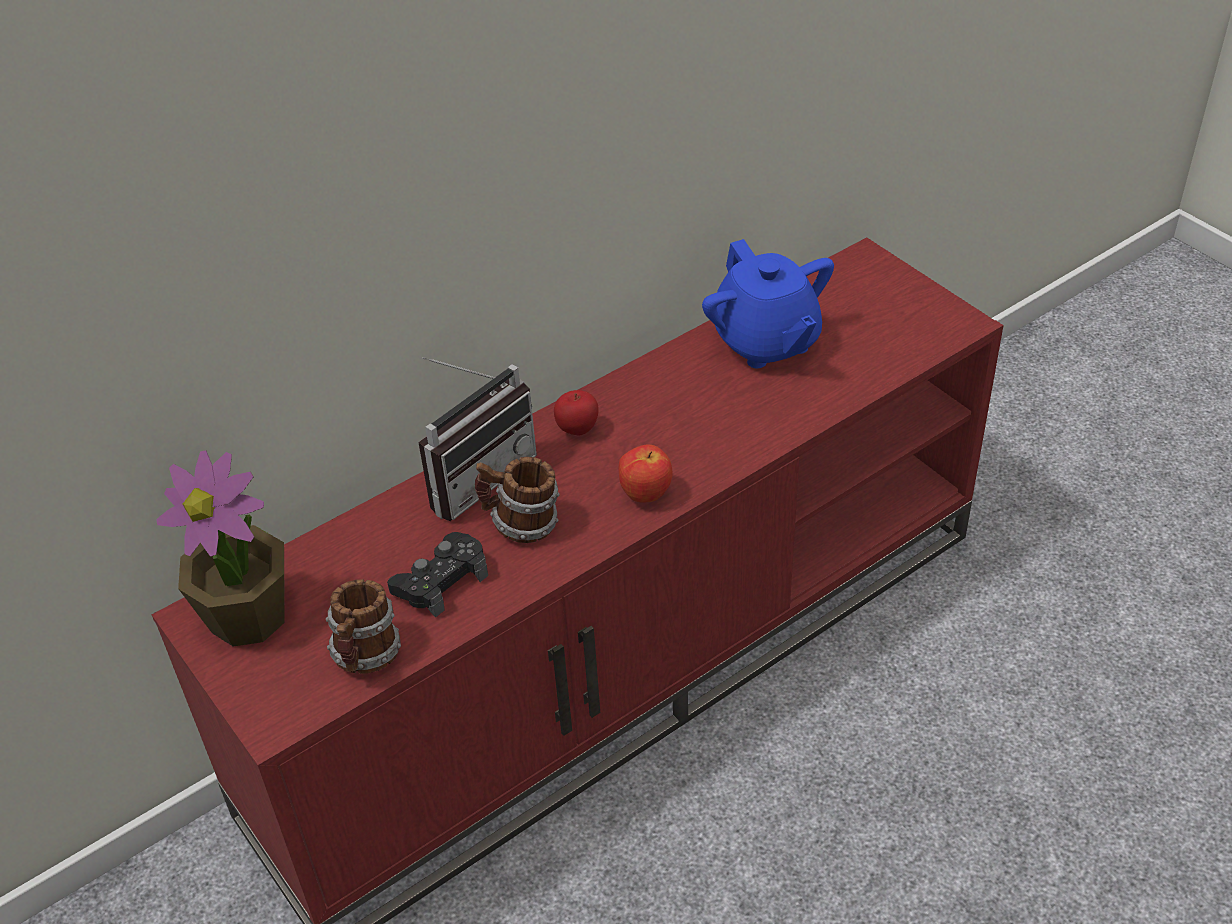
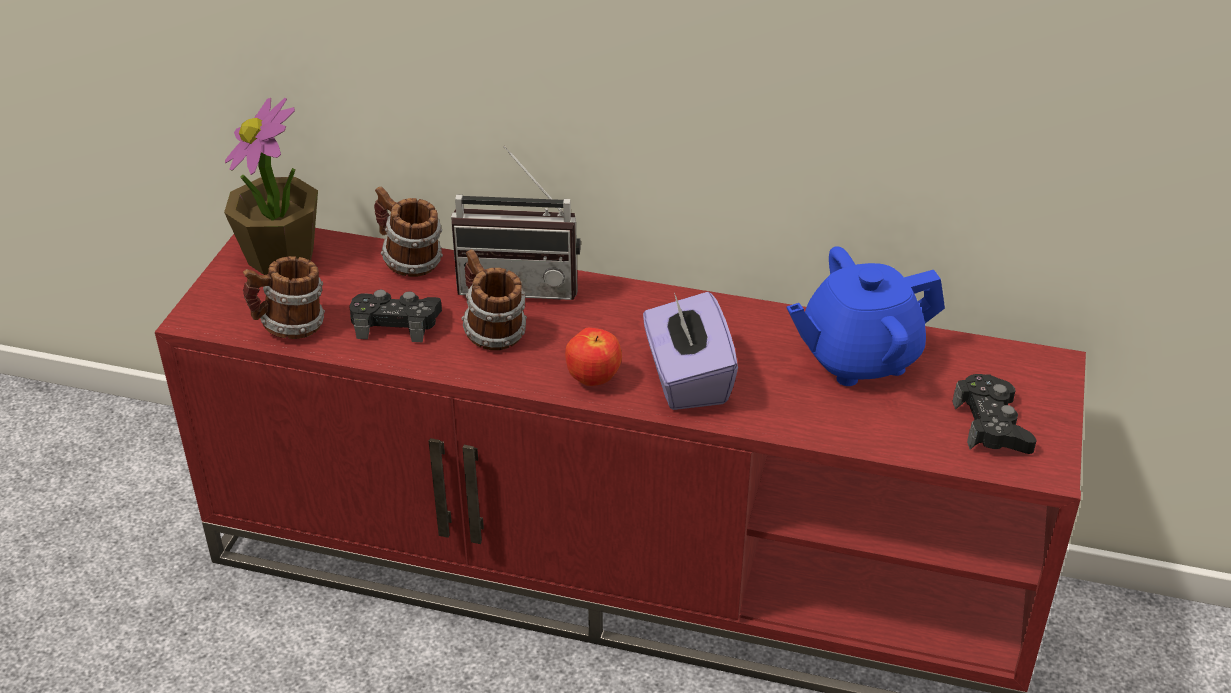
camera: 50 degrees right, 5 degrees down
apple [554,390,599,435] -> none
blue teapot [702,239,834,368] -> blue teapot turned 45 degrees clockwise [787,246,945,386]
none -> mug [374,187,443,277]
none -> purple tissue box [643,292,738,410]
none -> black game controller [952,374,1037,454]

